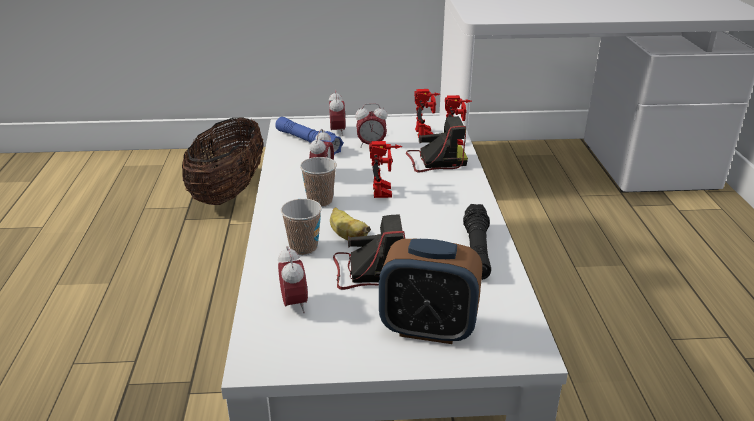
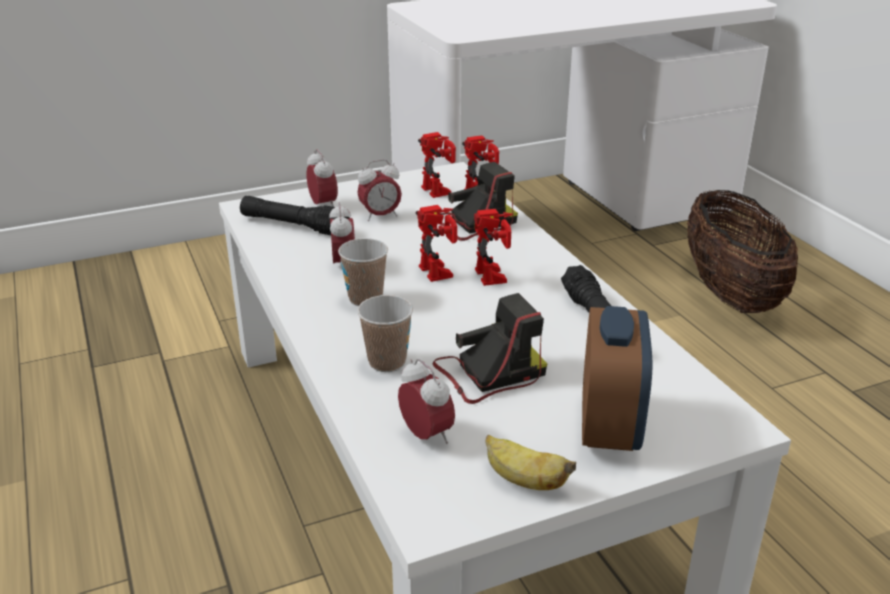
camera: 20 degrees left, 0 degrees up
basket [182,117,264,205] -> basket moved to [687,190,798,313]
blue flashlight [275,117,344,155] -> black flashlight [240,196,350,235]
banana [330,207,371,240] -> banana moved to [485,435,576,490]
alarm clock [379,239,482,344] -> alarm clock turned 75 degrees counterclockwise [582,306,652,451]
none -> toy robot [474,209,513,286]

